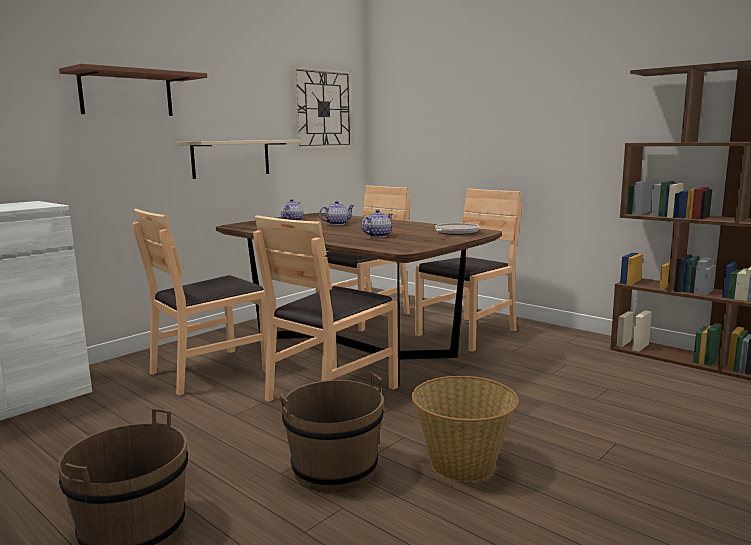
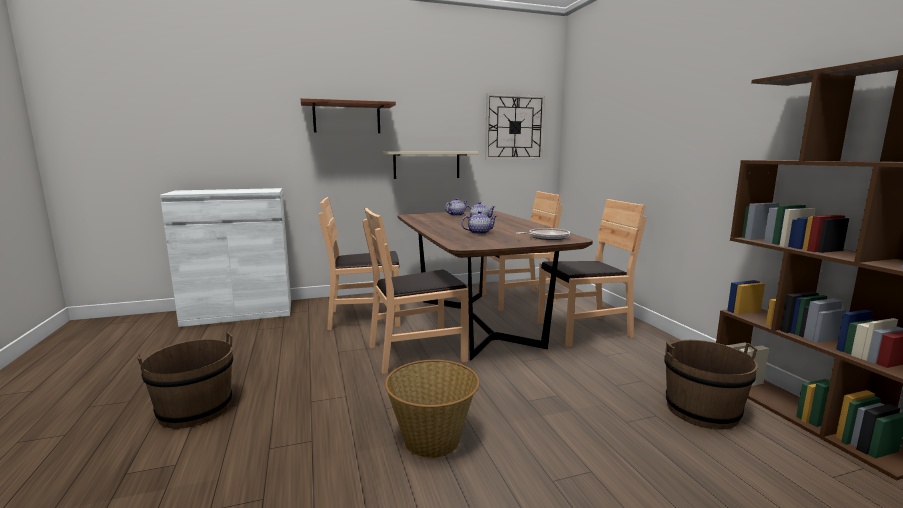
camera: 30 degrees right, 0 degrees up
brown bucket [280,373,384,493] -> brown bucket moved to [664,340,758,430]

